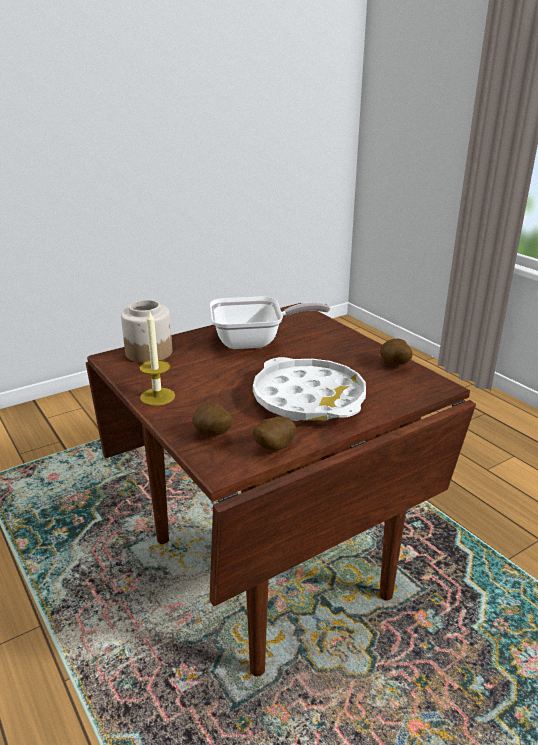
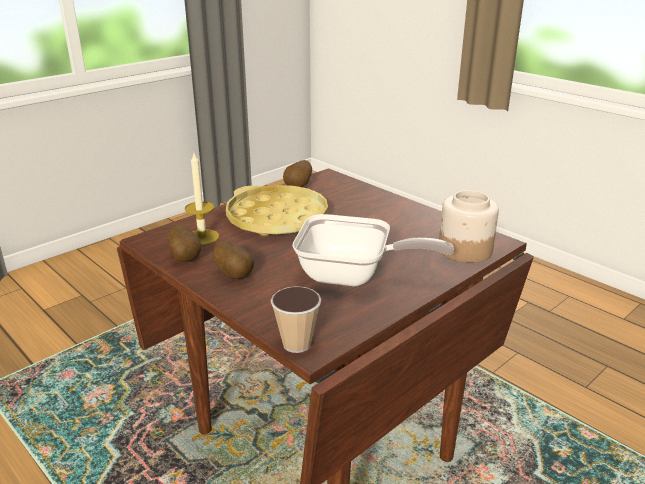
camera: 170 degrees right, 0 degrees up
candle [139,309,175,406] -> candle moved to [185,153,219,245]
potato [192,402,233,436] -> potato moved to [213,241,254,279]
frying pan [210,296,330,349] -> frying pan turned 150 degrees counterclockwise [292,214,454,286]
white tray [253,357,366,421] -> yellow tray [226,185,328,236]
none -> cup [271,286,322,353]

